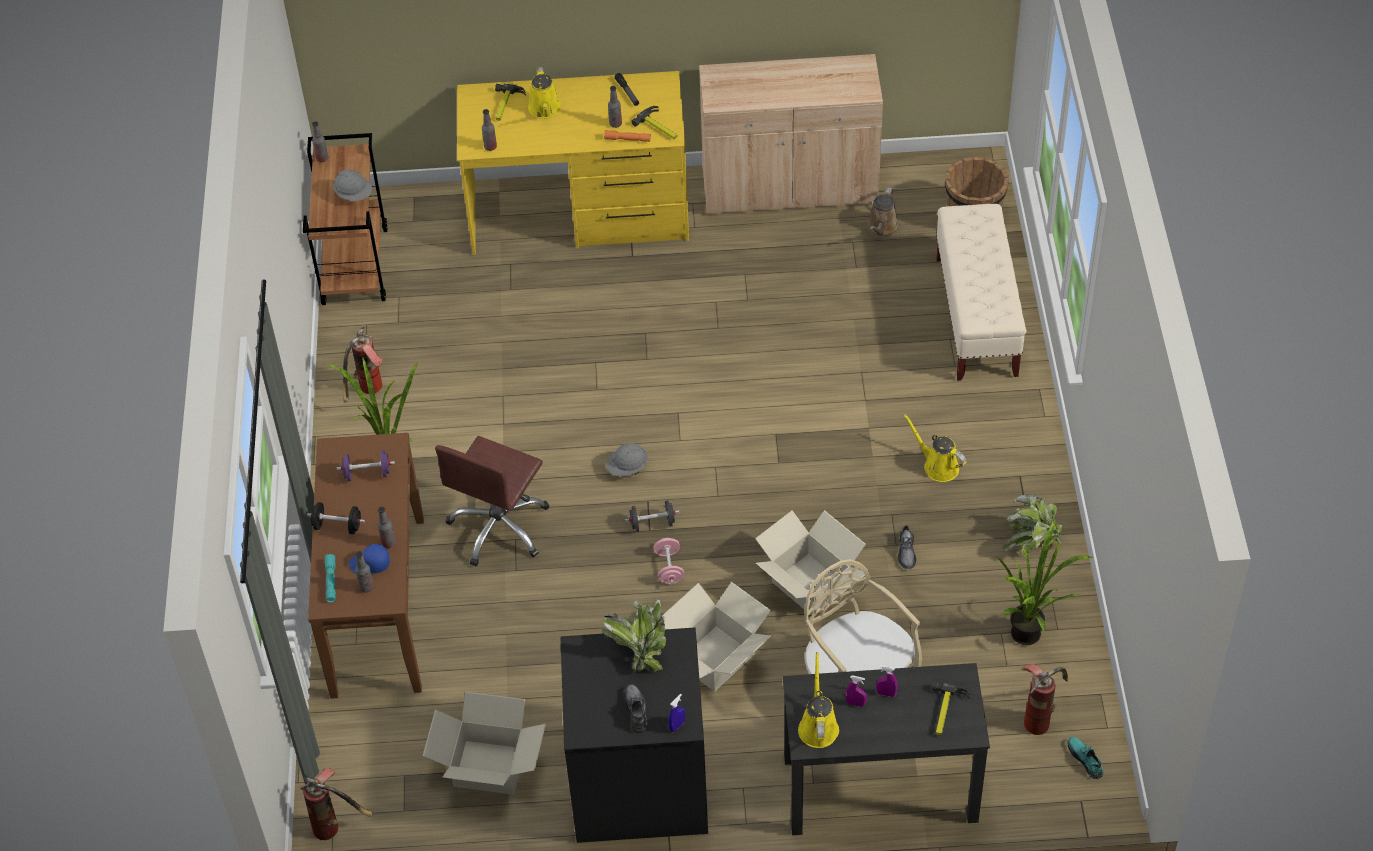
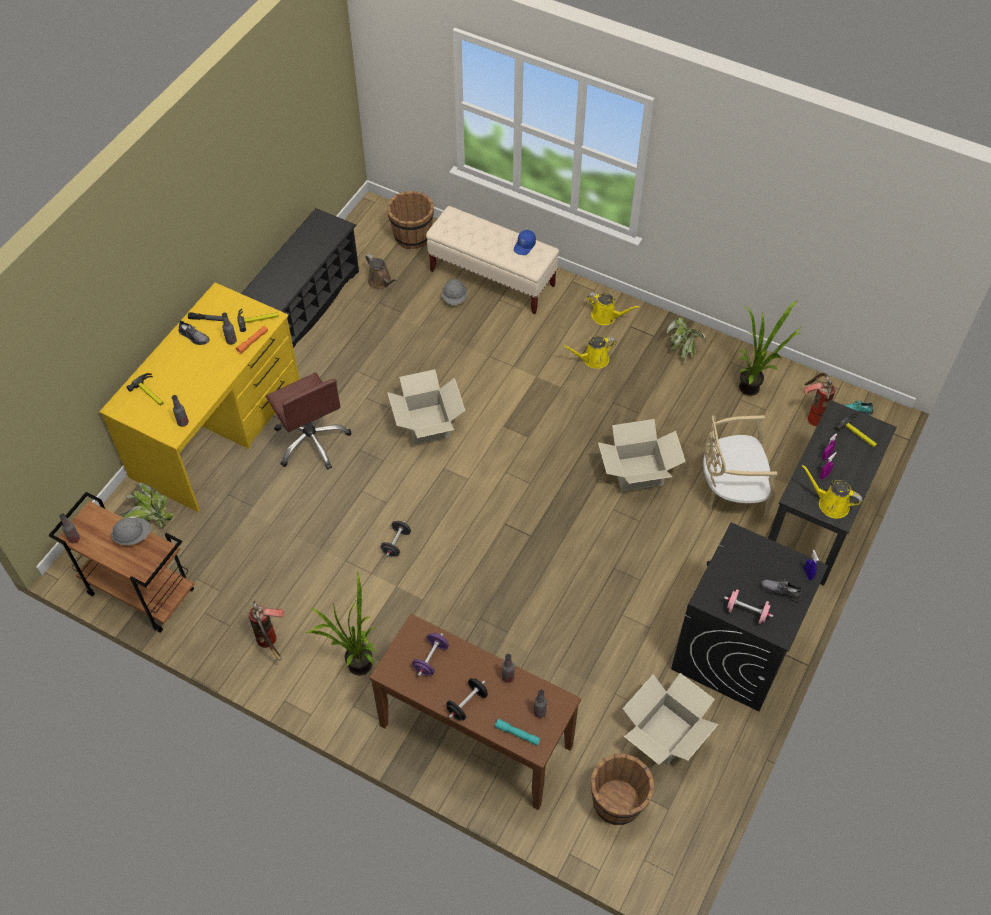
camera: 60 degrees left, 5 degrees up
fire extinguisher [300,768,373,840] -> none
blue cap [349,544,390,573] -> blue cap moved to [514,230,536,255]
brown office chair [435,436,549,566] -> brown office chair moved to [266,373,352,470]
yellow watering can [528,67,561,118] -> yellow watering can moved to [587,293,640,325]
potted plant [602,598,666,671] -> potted plant moved to [118,483,174,528]
grey hard hat [606,443,648,477] -> grey hard hat moved to [442,279,467,305]
black dumbbell [625,501,680,532] -> black dumbbell moved to [380,521,411,557]
pink dumbbell [654,538,684,584] -> pink dumbbell moved to [724,590,773,624]
cardboard box [662,582,771,692] -> cardboard box moved to [387,369,465,445]
beige cabinet [699,54,883,214] -> black shoe rack [241,208,359,348]
grey shoe [898,525,916,569] -> grey shoe moved to [179,320,209,345]
none -> brown bucket [591,754,654,825]

